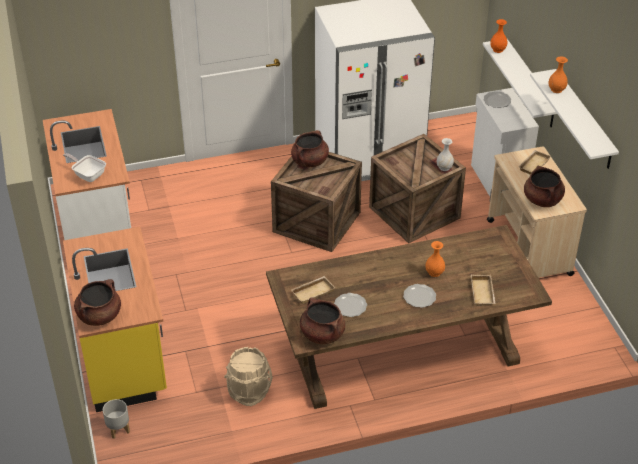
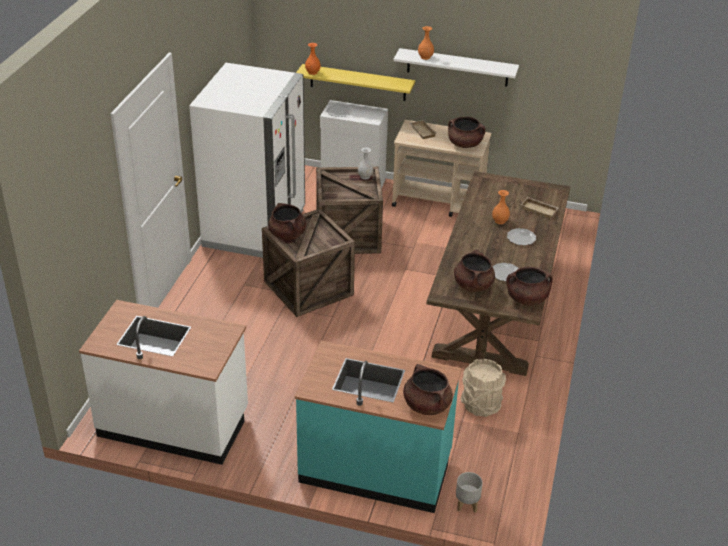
camera: 60 degrees left, 5 degrees down
frying pan [63,153,106,182] -> none
yellow counter [63,227,167,412] -> turquoise counter [295,340,462,513]
beige tray [291,276,335,304] -> brown cooking pot [454,249,495,292]
white shelf [483,39,557,127] -> yellow shelf [296,64,415,101]

